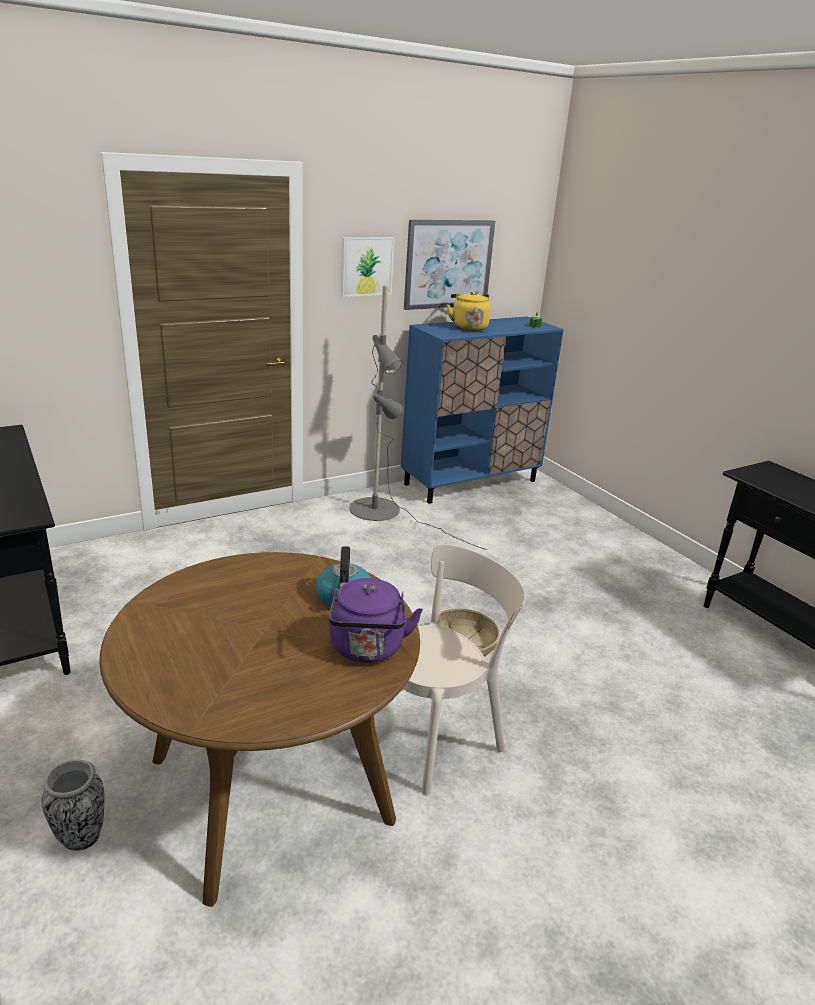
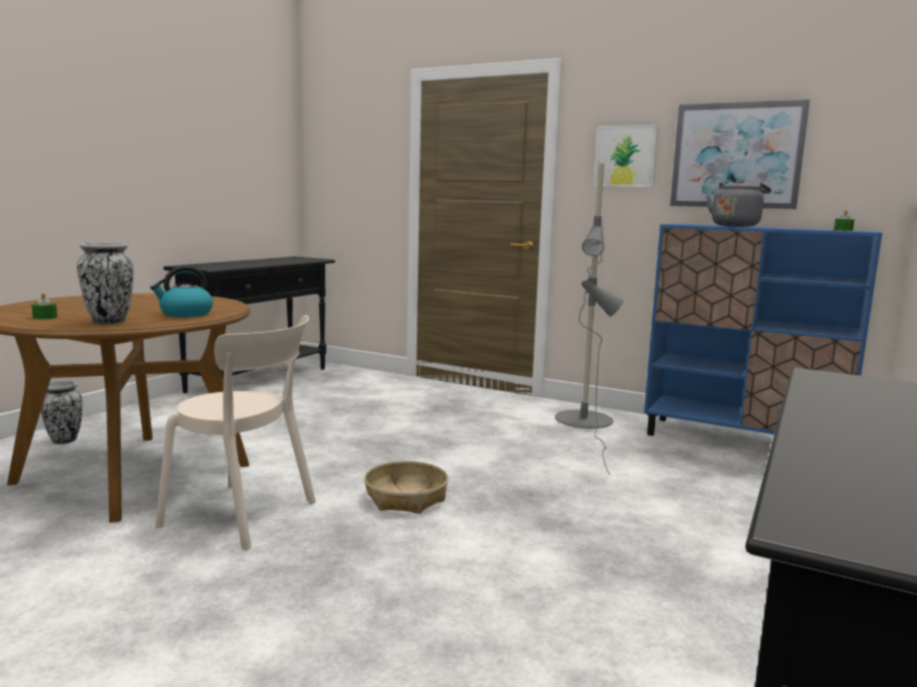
camera: 60 degrees right, 15 degrees down
purple kettle [329,578,423,663] -> vase [77,242,133,325]
yellow kettle [446,292,491,331] -> grey kettle [706,179,771,227]
none -> green candle [32,293,57,320]

